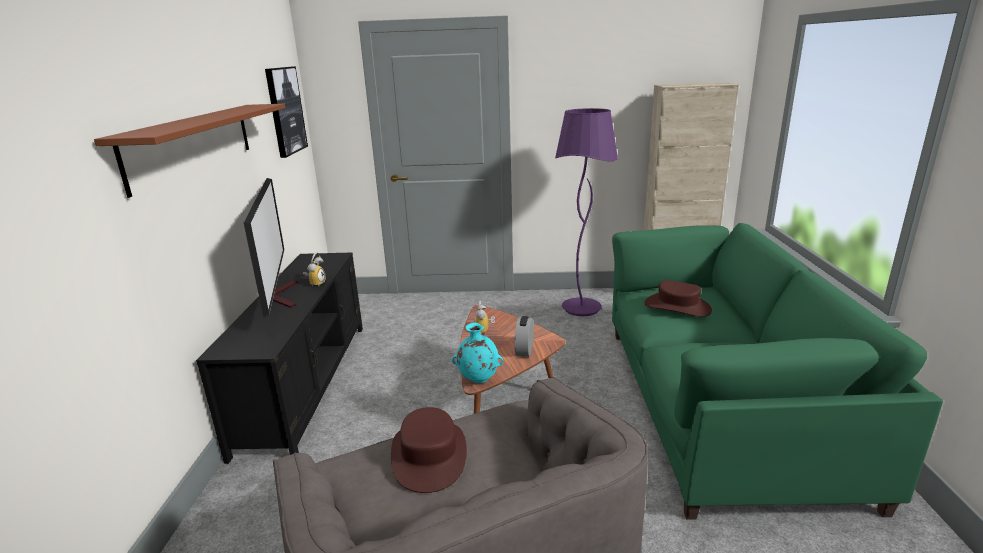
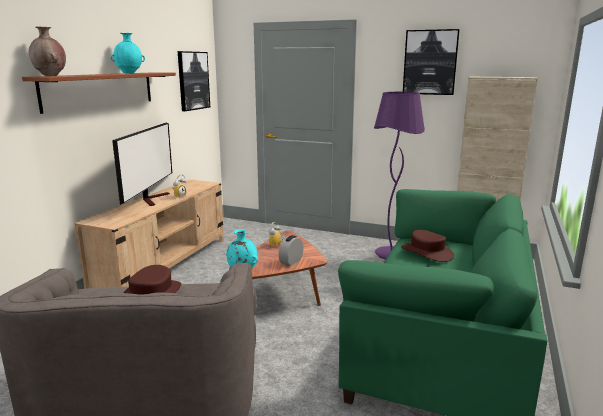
camera: 20 degrees right, 5 degrees down
black tv stand [196,252,363,464] -> beige tv stand [74,179,224,289]
none -> brown vase [29,27,66,76]
none -> turquoise vase [110,33,145,73]
none -> picture [403,29,460,95]

